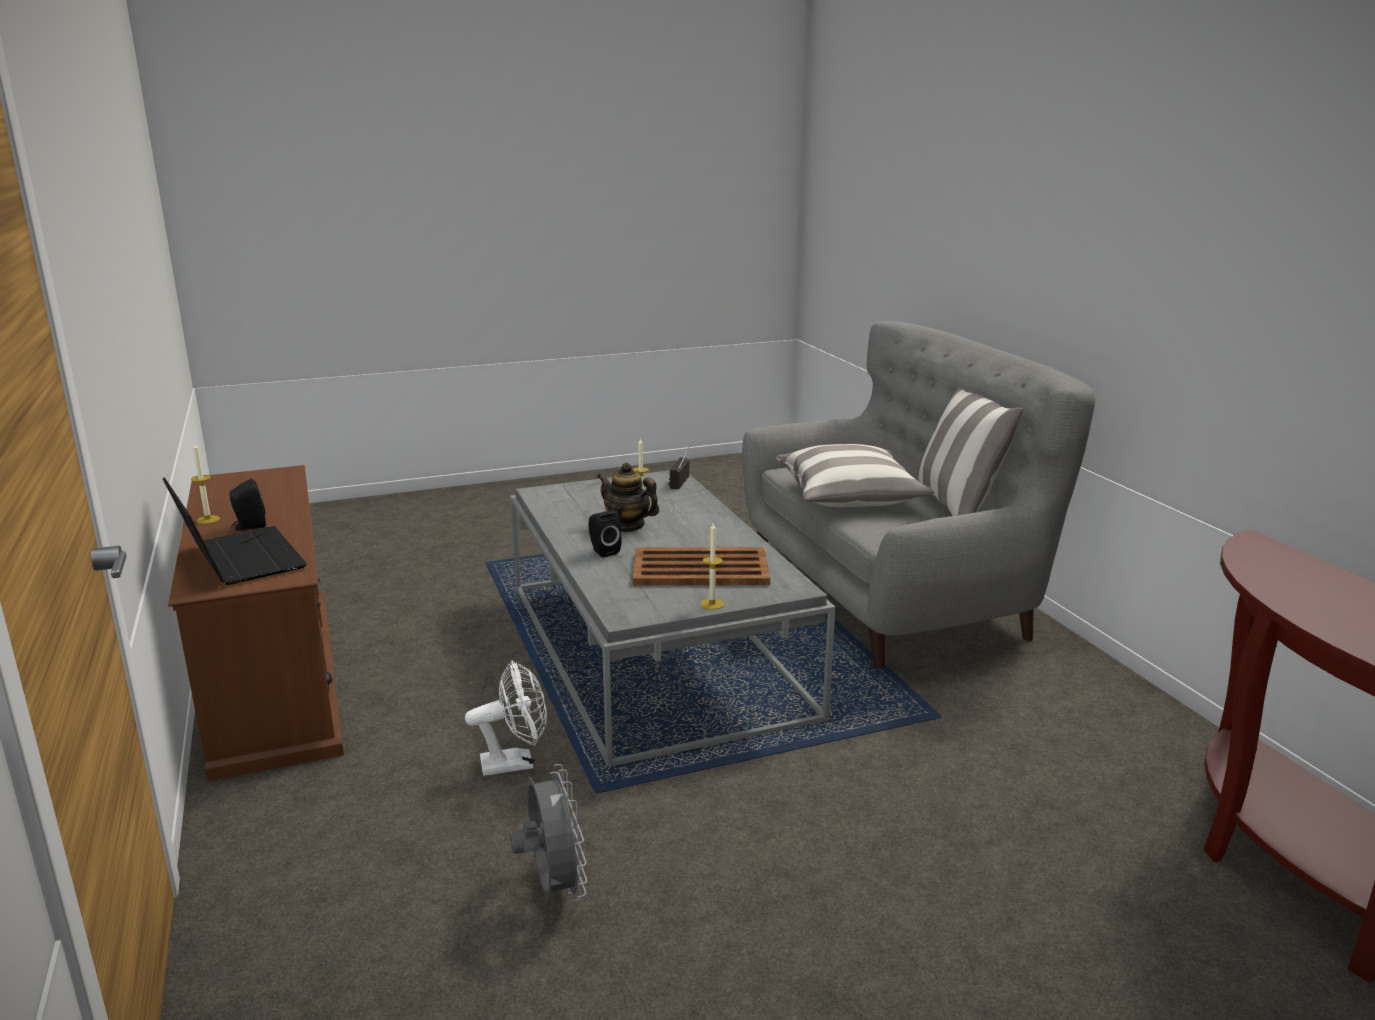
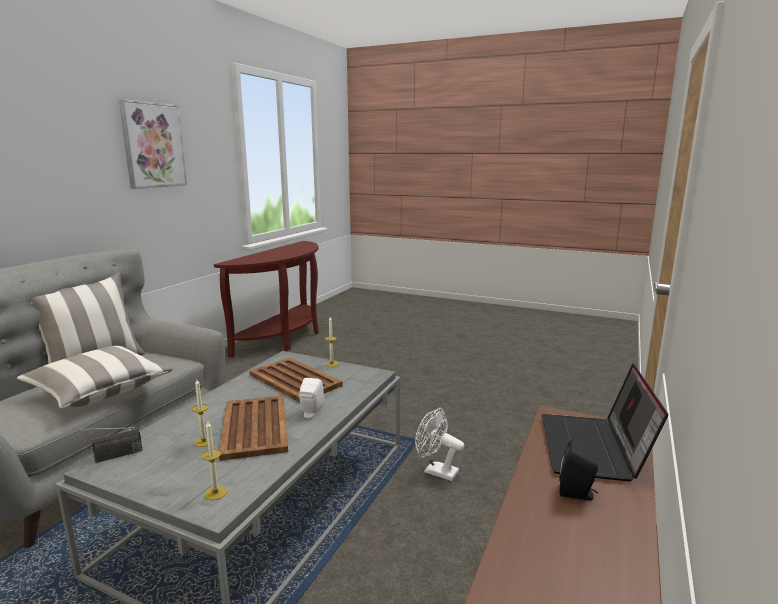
camera: 135 degrees left, 5 degrees down
candle [191,443,220,524] -> candle moved to [202,421,227,500]
grey fan [510,764,587,902] -> none
black speaker [588,510,622,558] -> white speaker [299,378,324,418]
teapot [597,462,659,532] -> brown tray [219,396,288,461]
none -> picture [119,99,187,189]

